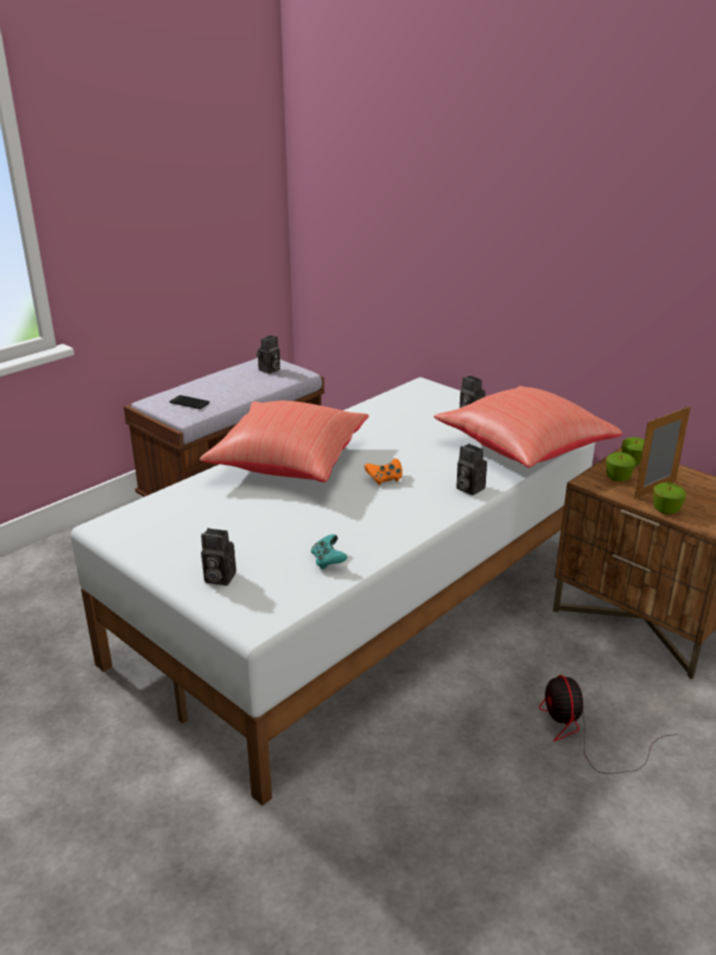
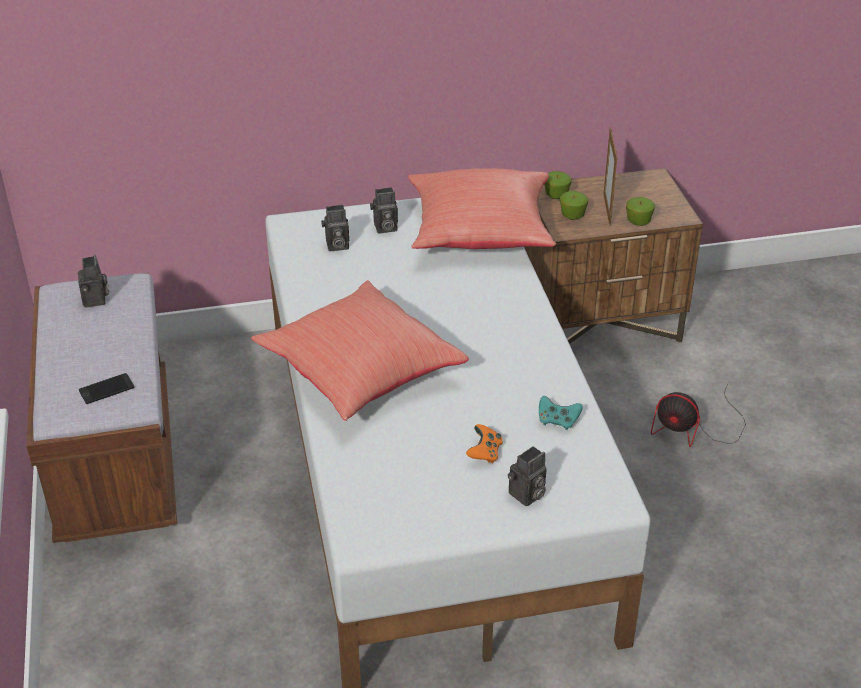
camera: 55 degrees left, 10 degrees up
orange game controller [364,458,402,485] -> orange game controller moved to [466,424,503,463]
camera [456,444,487,495] -> camera moved to [321,205,349,251]

